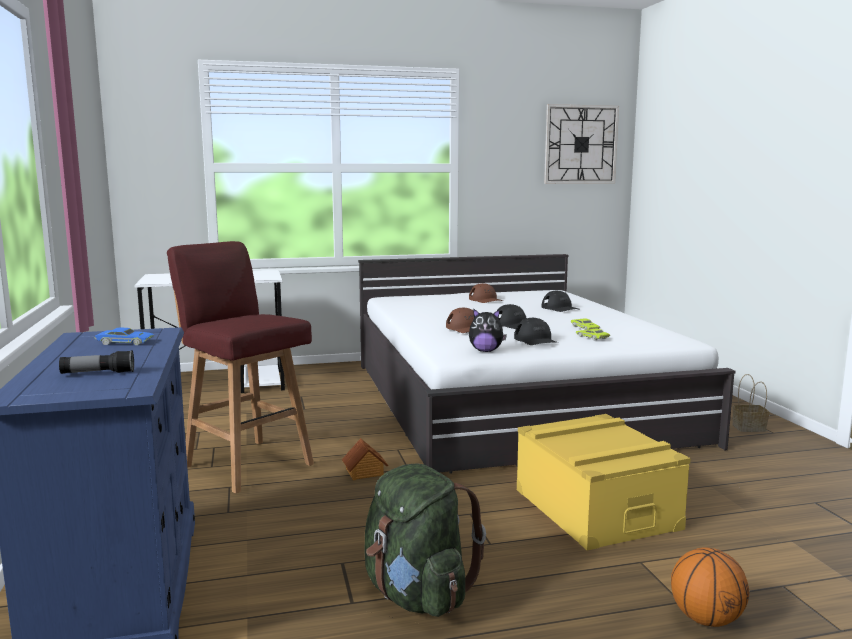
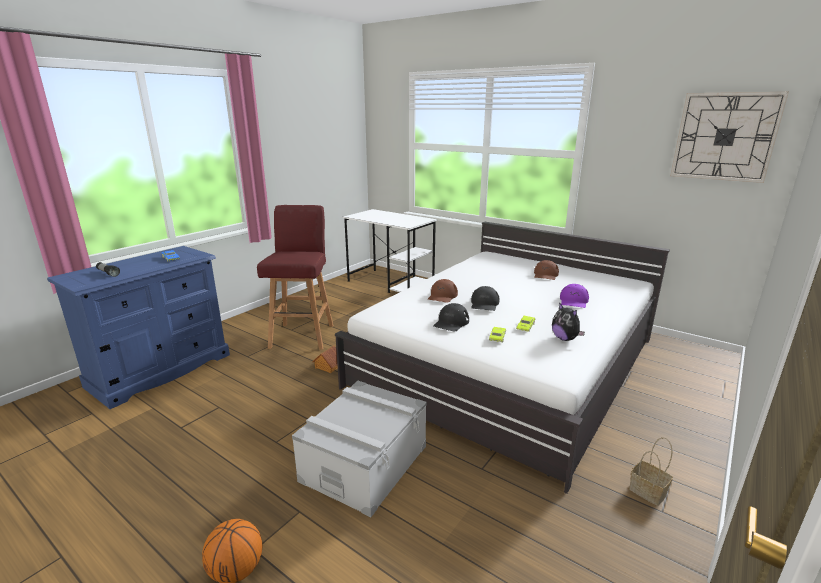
camera: 50 degrees right, 10 degrees up
green backpack [365,463,486,617] -> none
plush toy [469,308,507,352] -> plush toy moved to [552,302,585,341]
yellow storage box [517,414,691,550] -> grey storage box [292,381,427,517]
black cap [542,290,580,312] -> purple cap [560,284,589,308]

